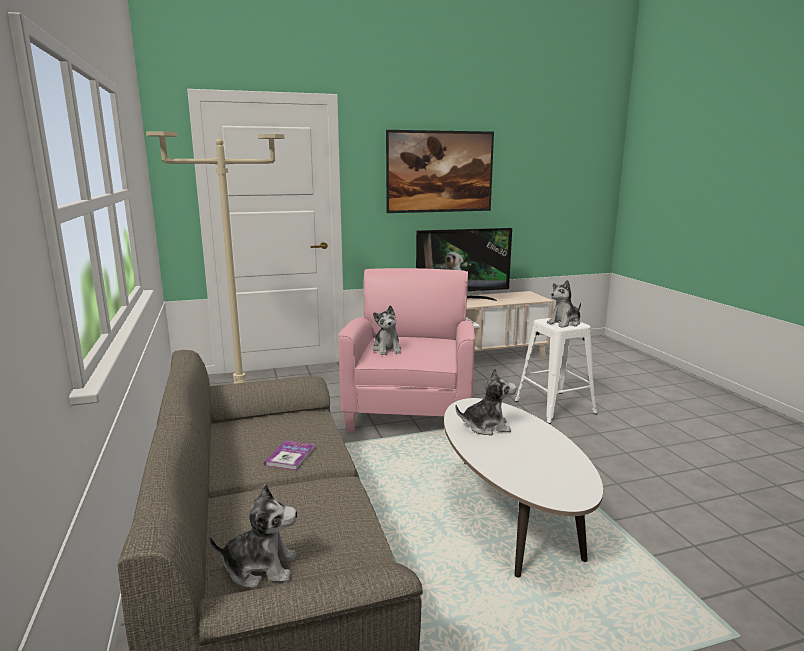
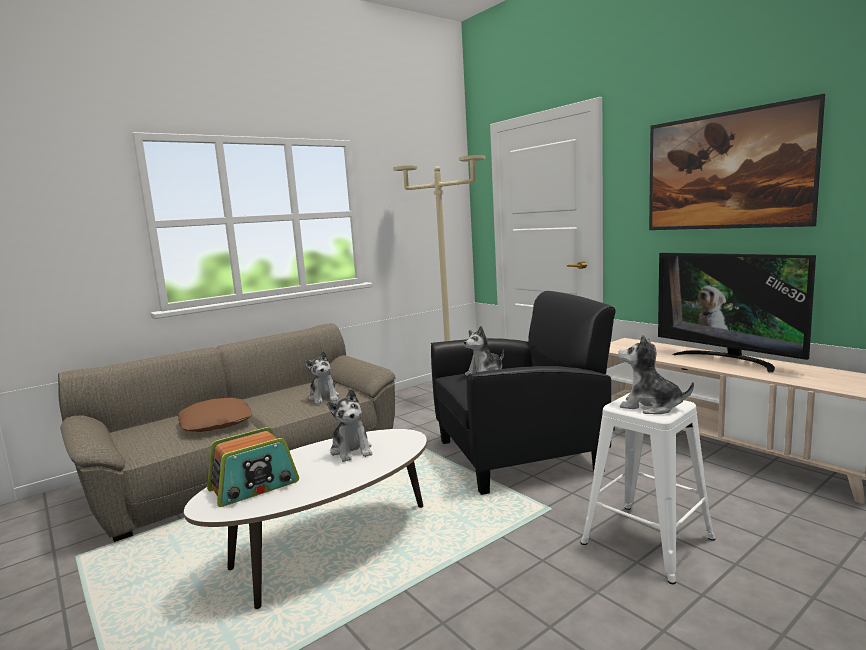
camera: 70 degrees right, 5 degrees down
plush toy [209,484,297,589] -> plush toy moved to [305,351,339,404]
book [264,440,315,470] -> none
pink armchair [338,268,475,433] -> black armchair [431,291,616,495]
none -> brown pillow [178,398,252,432]
none -> radio [207,427,299,507]

